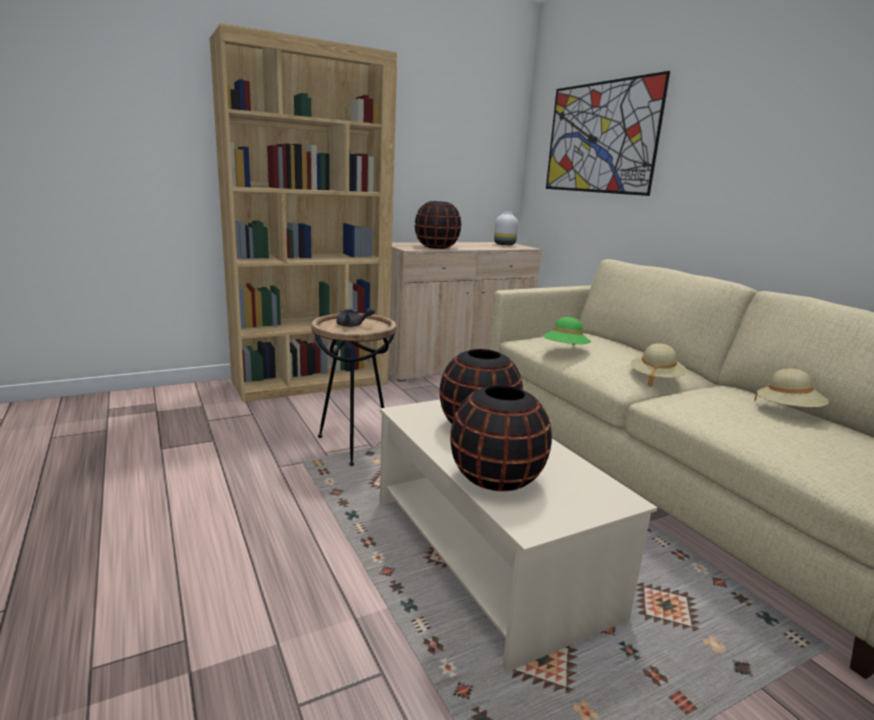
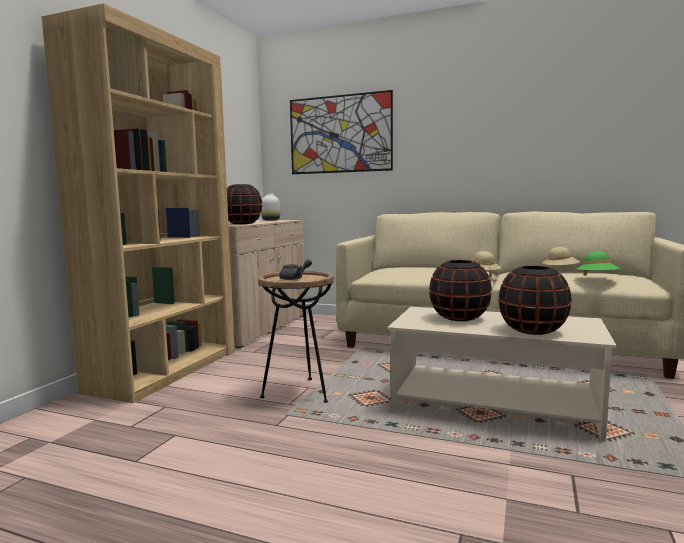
camera: 40 degrees left, 10 degrees down
green hat [543,317,591,345] -> green hat moved to [577,251,620,276]

